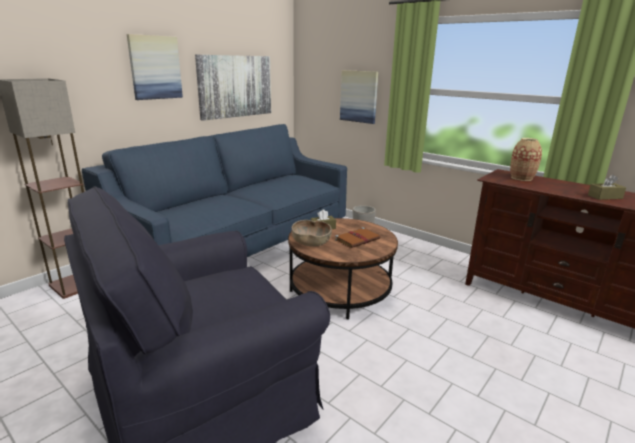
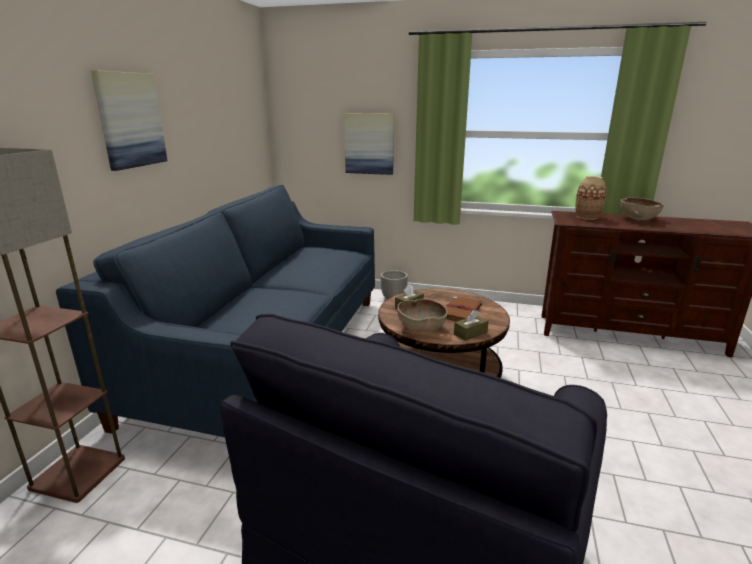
camera: 25 degrees left, 0 degrees up
picture [195,55,271,121] -> none
brown tissue box [588,174,626,200] -> brown tissue box moved to [454,310,489,341]
none -> brown bowl [620,198,664,220]

